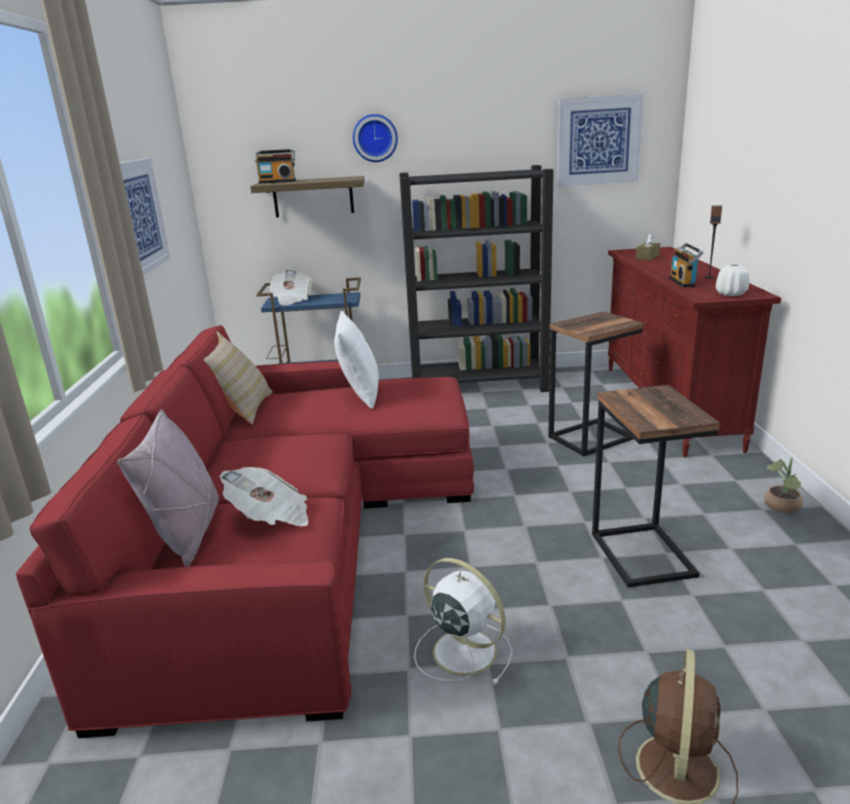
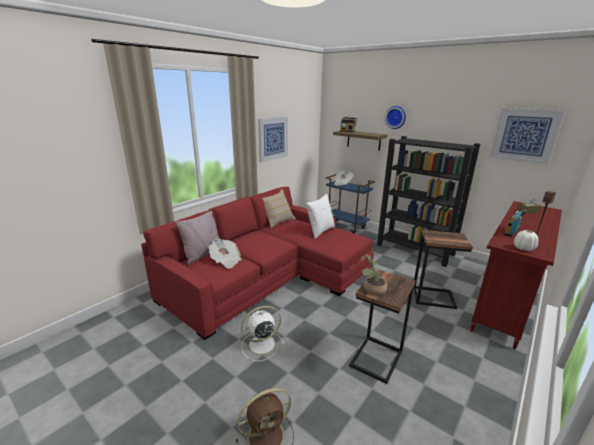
camera: 40 degrees right, 0 degrees up
white fan [414,558,512,685] -> white fan turned 105 degrees counterclockwise [241,306,284,361]
potted plant [764,457,803,513] -> potted plant moved to [361,254,387,295]

